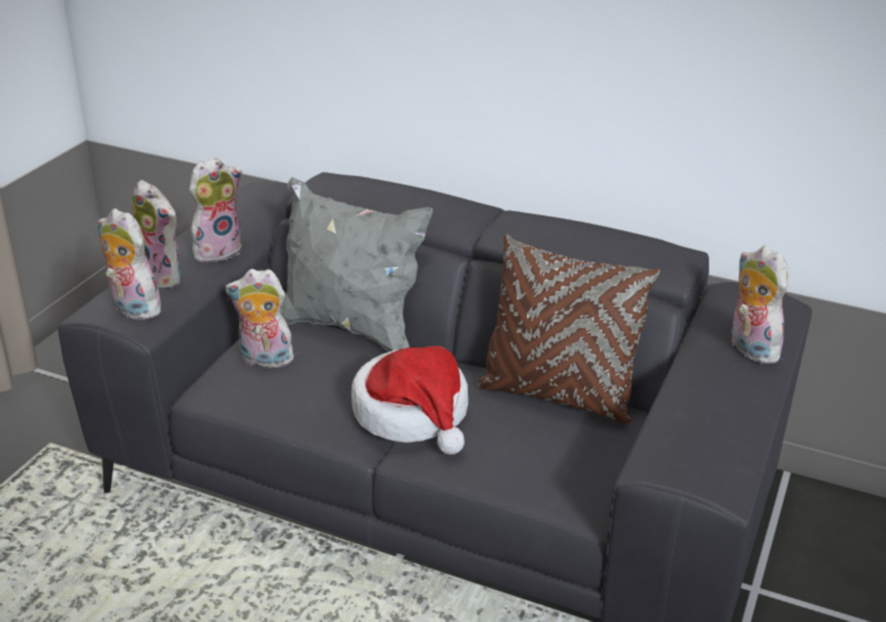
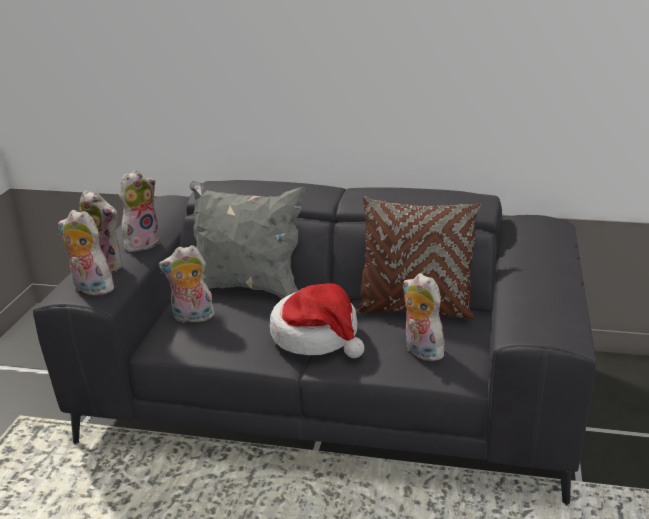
camera: 10 degrees left, 5 degrees down
plush toy [731,246,788,364] -> plush toy moved to [403,273,444,361]

